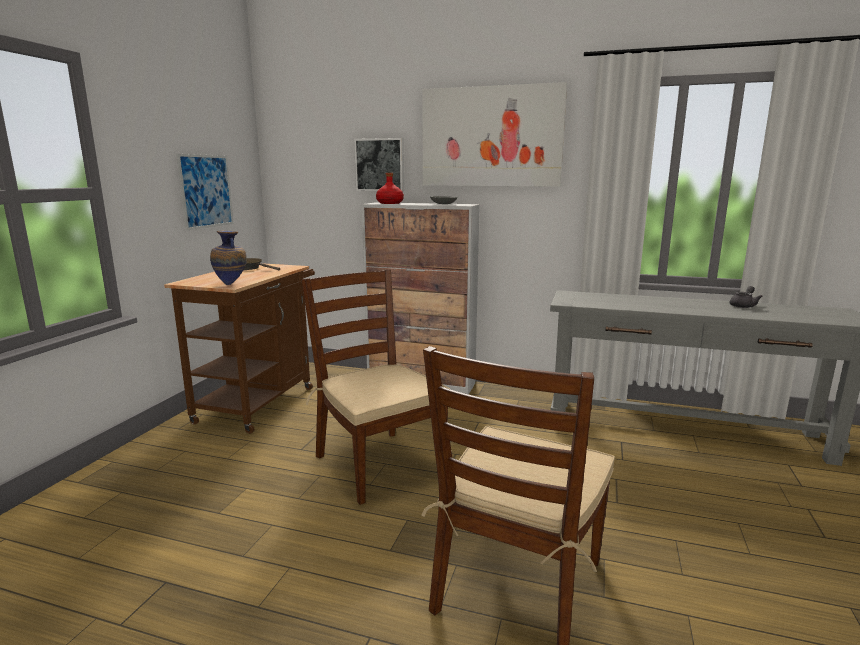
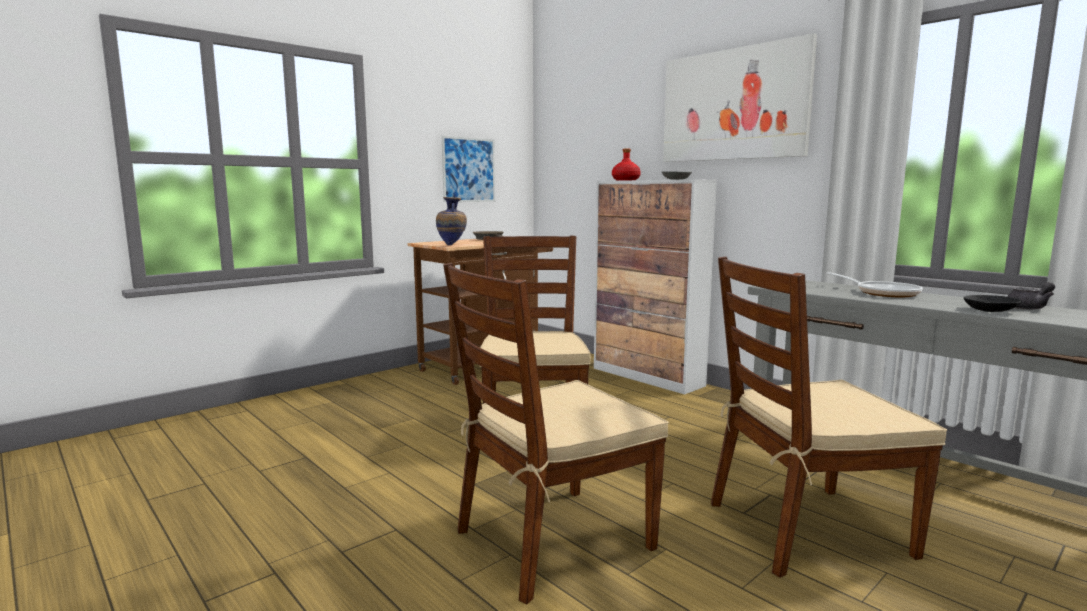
camera: 30 degrees right, 5 degrees down
picture [354,138,404,191] -> none
none -> brown chair [711,257,947,578]
none -> frying pan [826,272,923,297]
none -> black bowl [963,295,1022,312]

